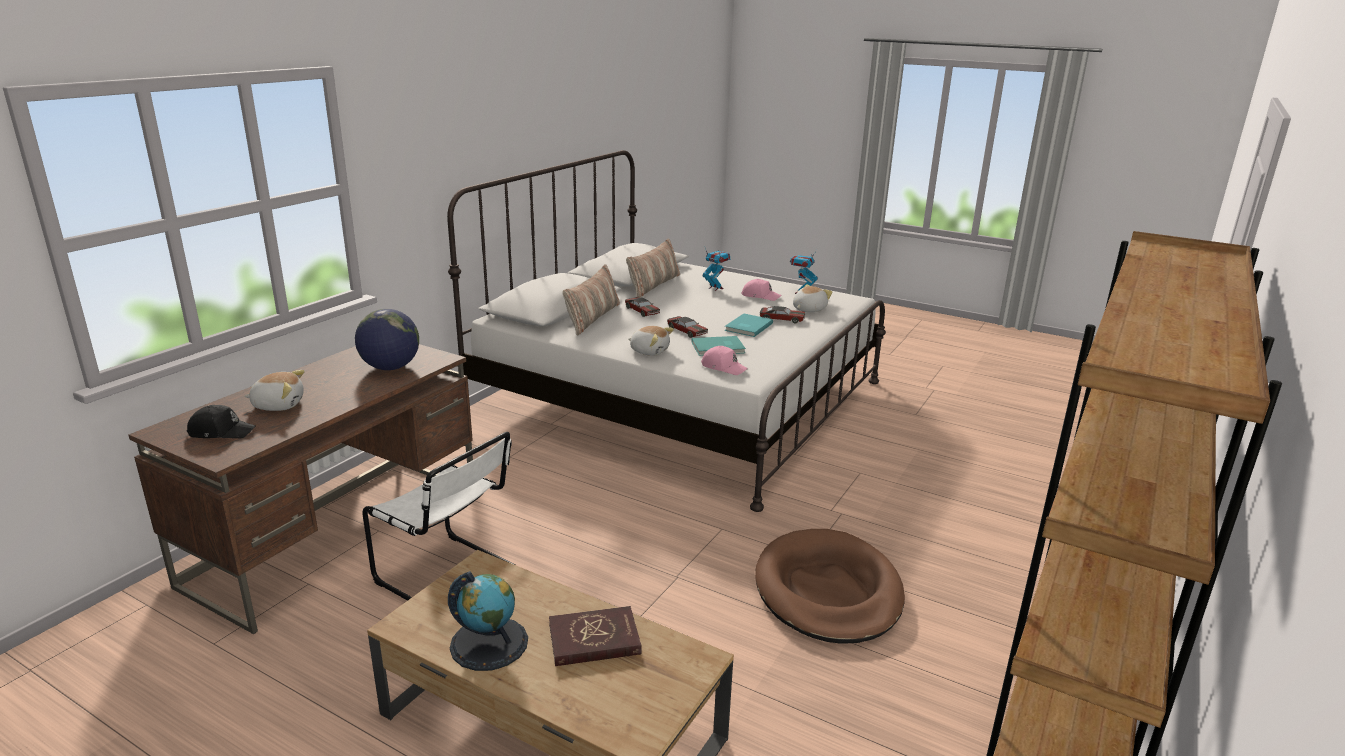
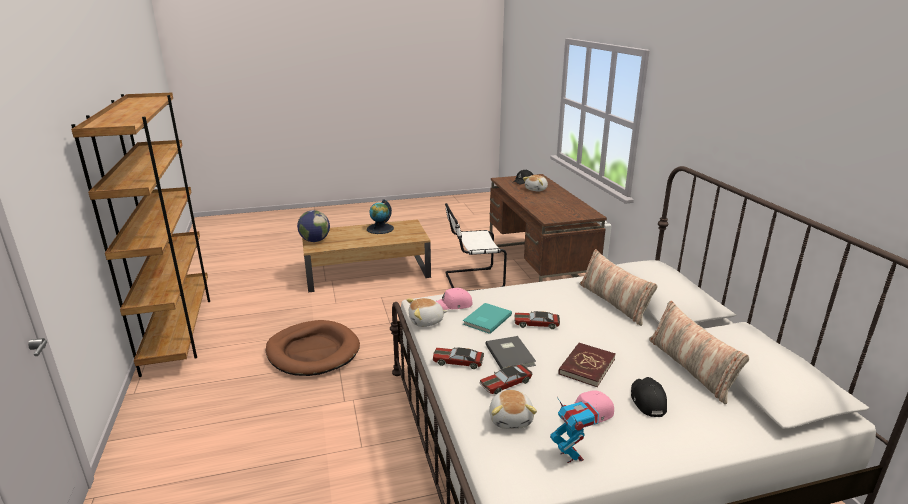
camera: 135 degrees right, 0 degrees up
globe [355,309,419,370] -> globe moved to [297,210,330,242]
red book [549,606,642,666] -> red book moved to [558,343,616,387]
toy car [625,297,660,317] -> toy car moved to [433,347,484,369]
plush toy [629,326,674,356] -> plush toy moved to [406,298,447,327]
toy robot [703,248,730,291] -> black cap [631,377,667,417]
turquoise book [725,313,773,337] -> grey book [485,336,536,369]

